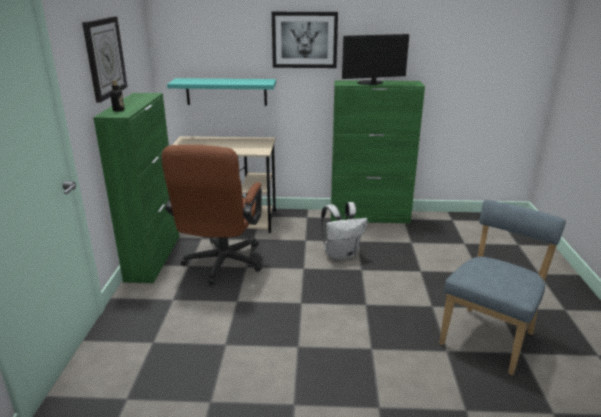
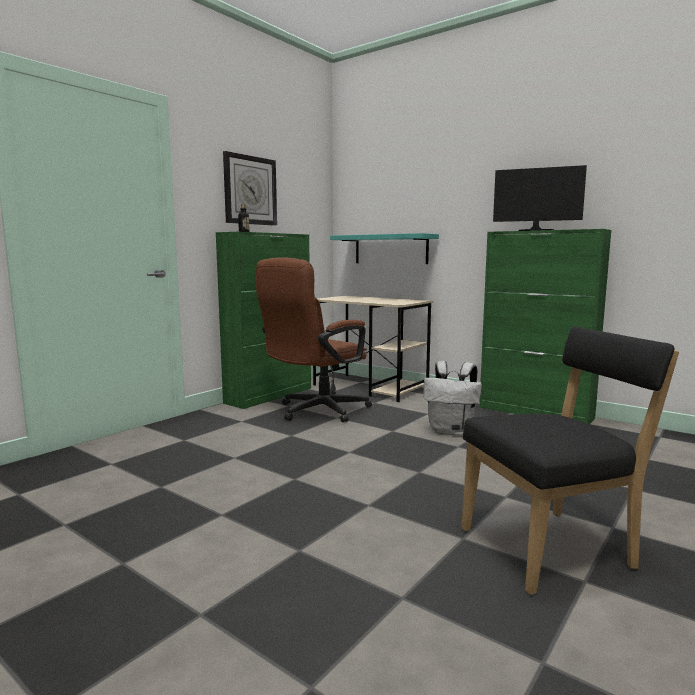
camera: 35 degrees right, 15 degrees down
picture [272,12,338,68] -> none
blue chair [439,199,566,375] -> black chair [461,326,679,595]

